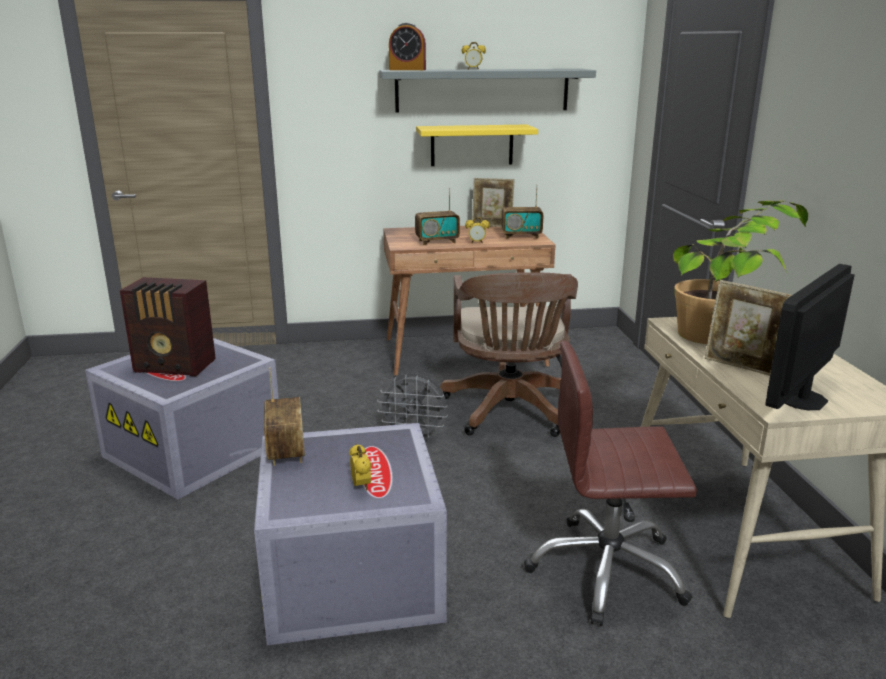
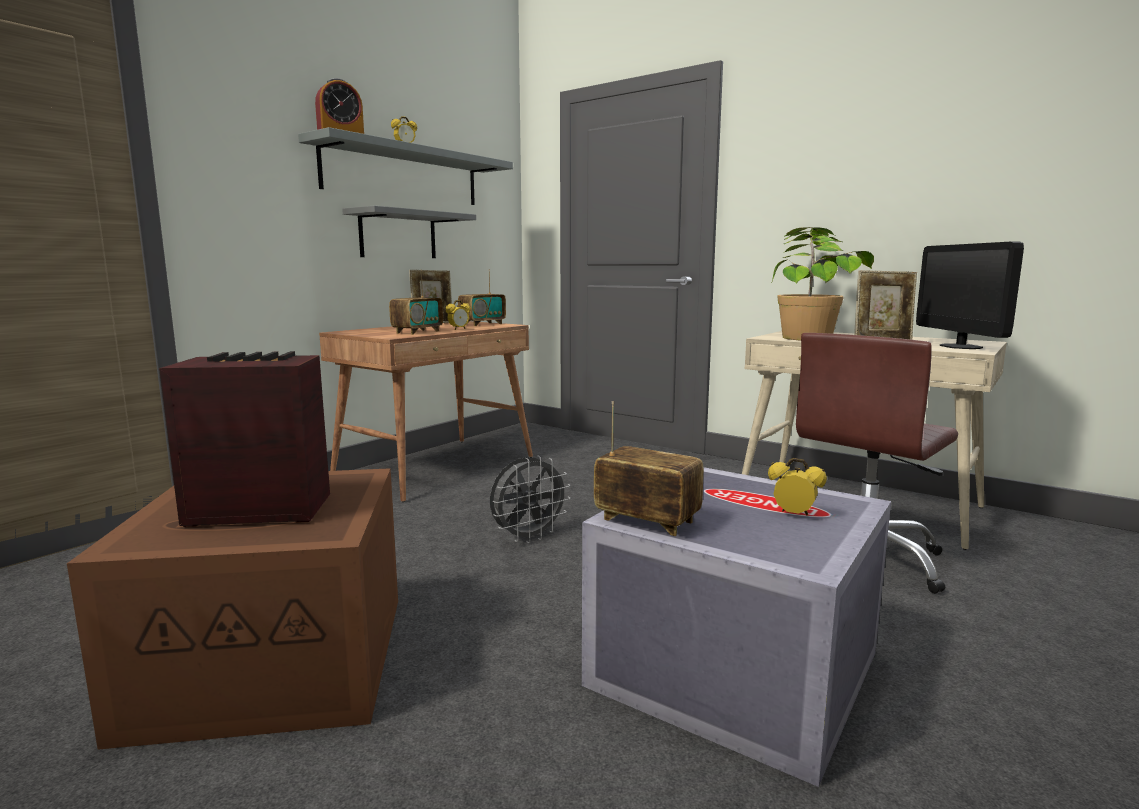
camera: 45 degrees left, 10 degrees down
grey storage box [85,338,279,500] -> brown storage box [67,468,398,750]
radio [120,277,216,376] -> radio turned 150 degrees counterclockwise [159,351,330,527]
yellow shelf [416,125,538,166] -> grey shelf [342,205,476,258]
brown office chair [440,272,578,437] -> none

